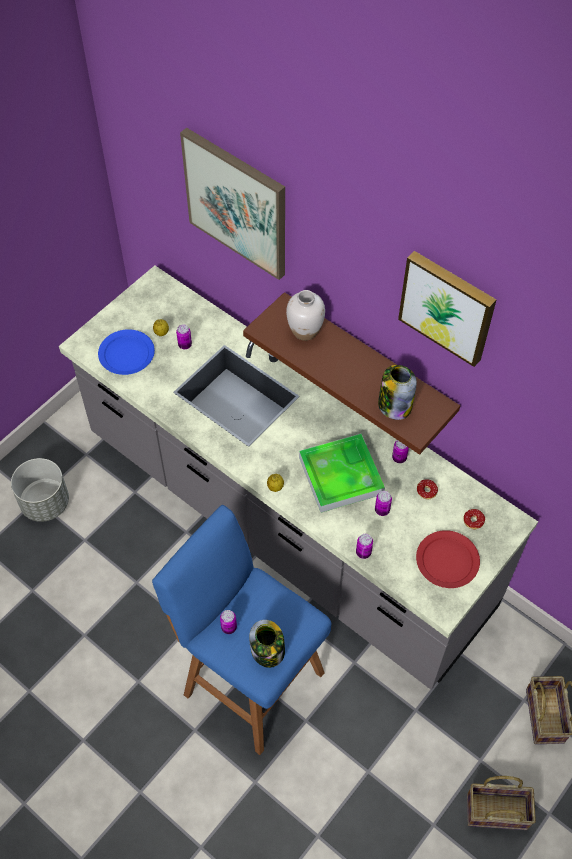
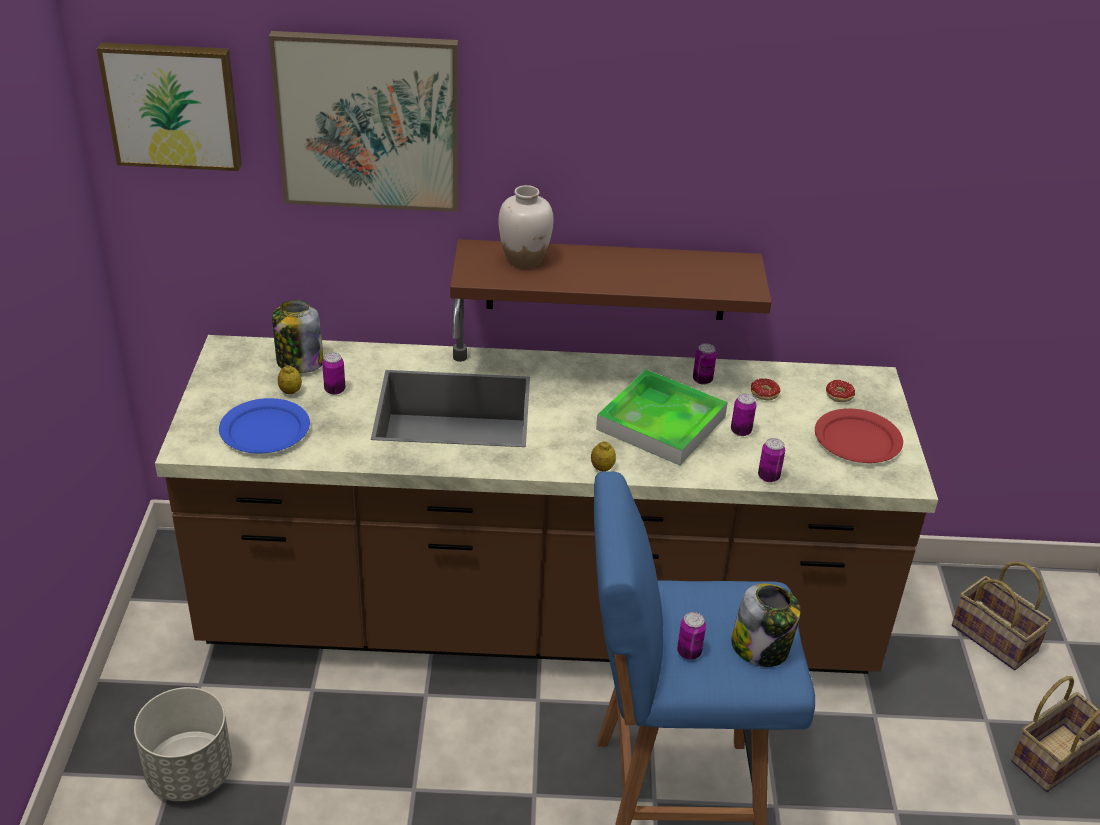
camera: 40 degrees left, 20 degrees down
grey counter [59,265,538,690] -> brown counter [155,298,938,674]
jar [378,365,417,420] -> jar moved to [272,300,323,373]
picture [398,251,497,367] -> picture moved to [97,42,242,171]

